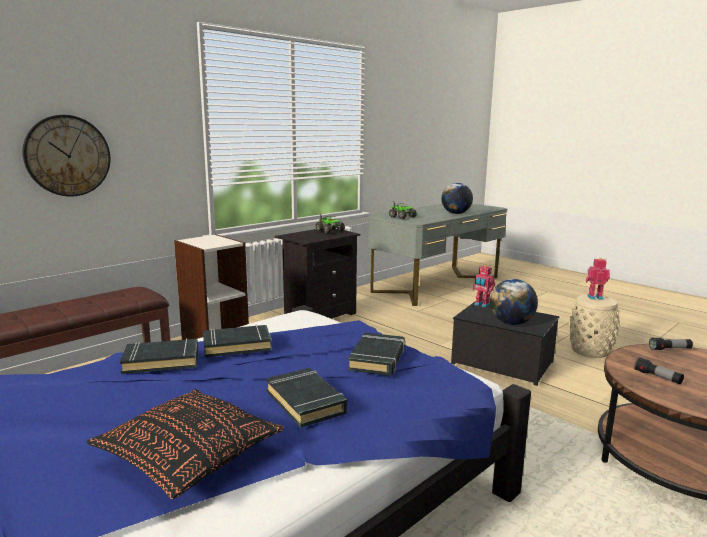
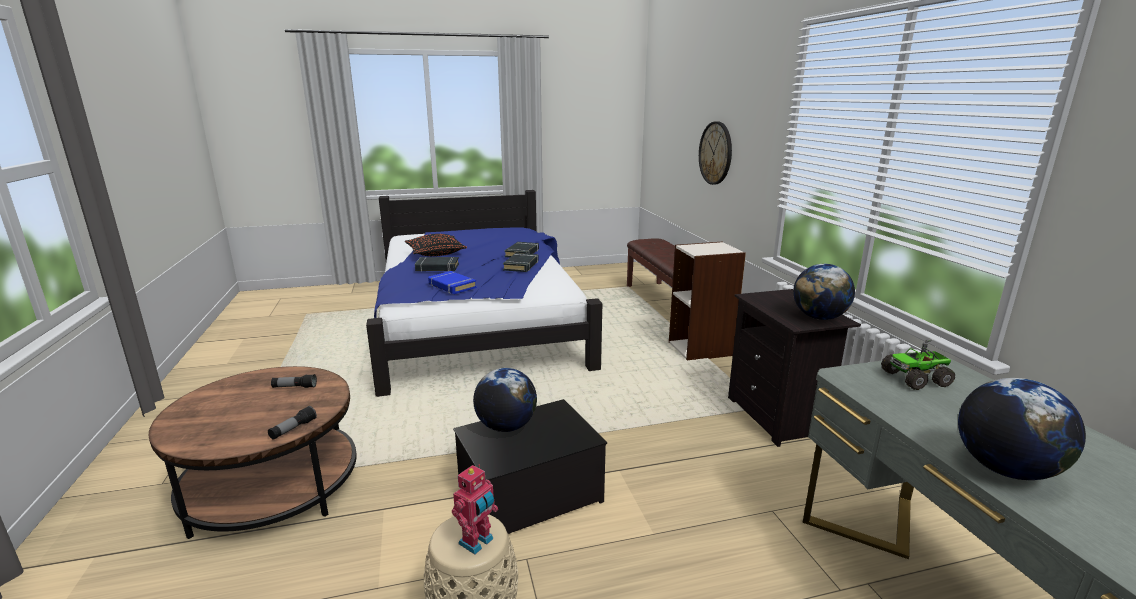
camera: 120 degrees right, 5 degrees up
toy truck [315,213,345,233] -> globe [793,264,855,320]
black book [348,333,405,376] -> blue book [428,271,477,294]
toy robot [472,265,495,308] -> none

